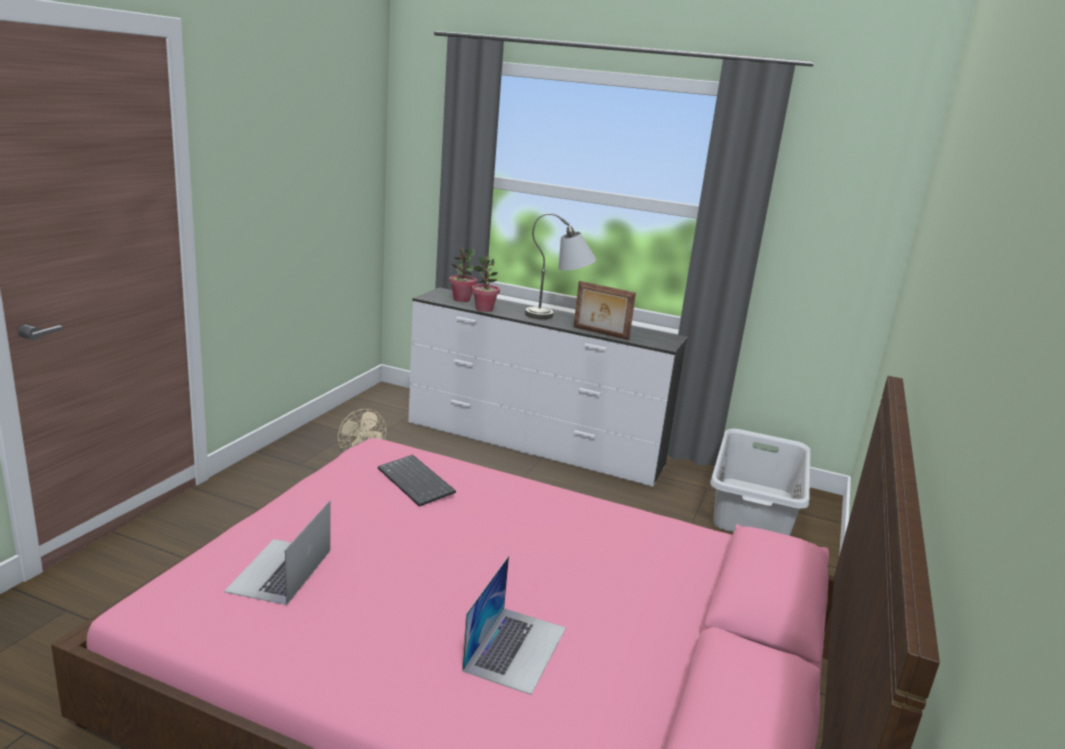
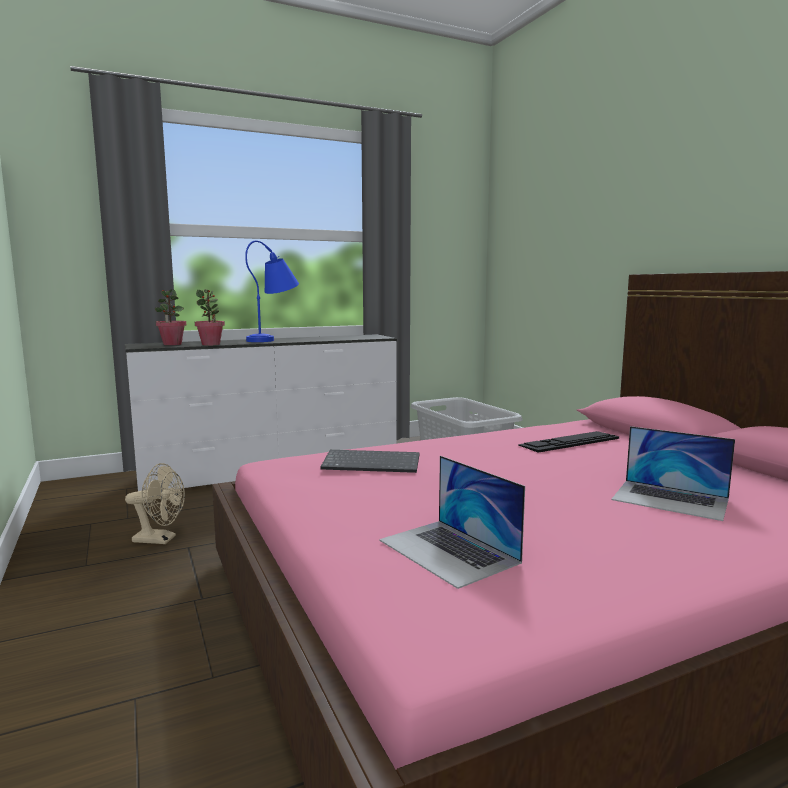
camera: 45 degrees left, 10 degrees down
laptop [462,556,566,695] -> laptop turned 150 degrees clockwise [611,426,735,521]
grey table lamp [525,213,596,319] -> blue table lamp [245,240,299,342]
picture frame [574,281,636,340] -> none
none -> keyboard [518,431,619,453]

